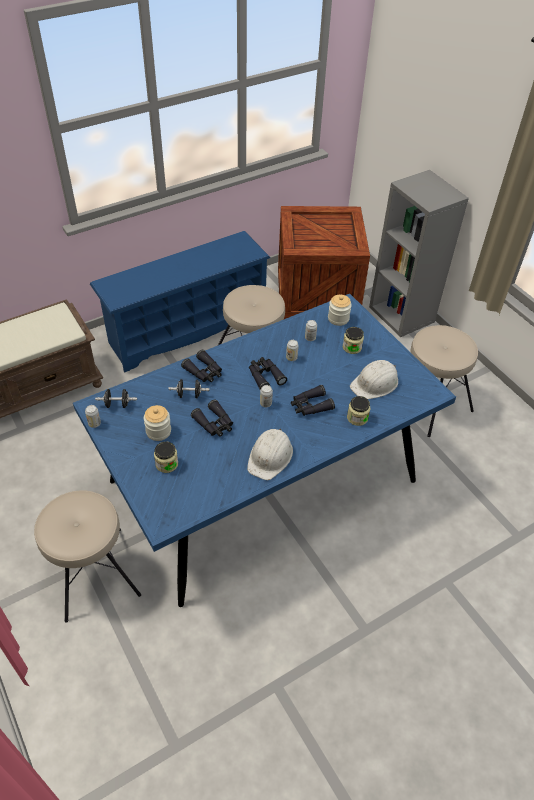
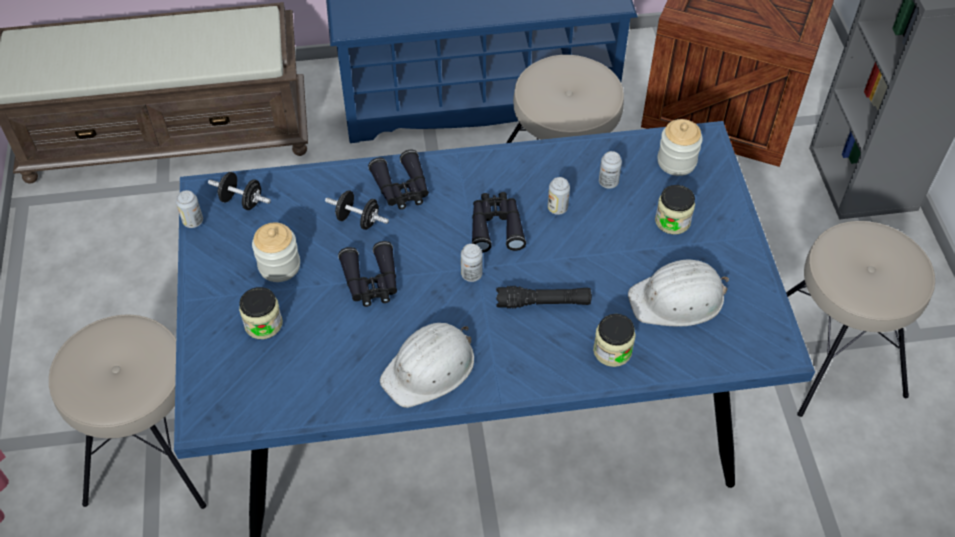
camera: 25 degrees right, 5 degrees up
black binoculars [291,385,335,416] -> black flashlight [496,286,592,309]

